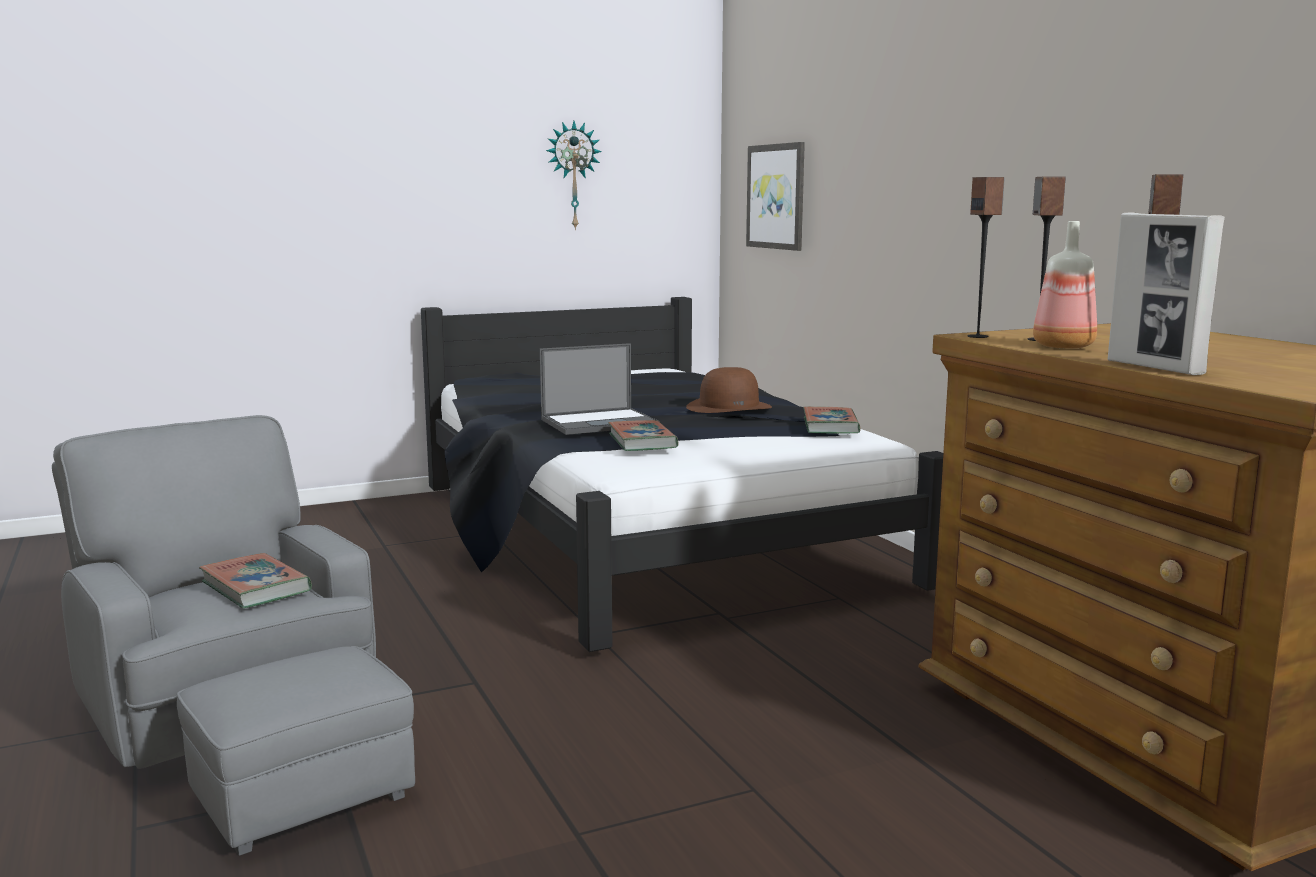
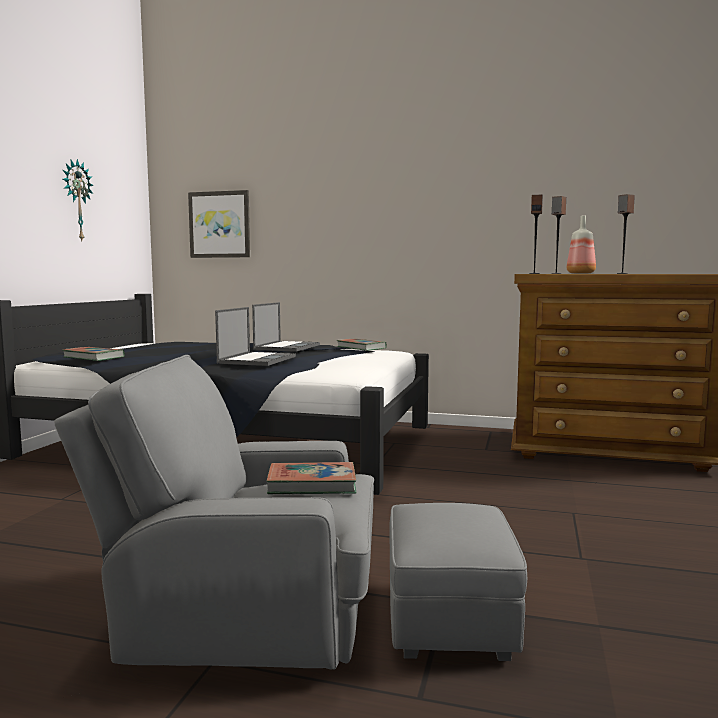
camera: 50 degrees left, 5 degrees down
book [608,420,678,451] -> book moved to [62,347,125,361]
brown hat [686,367,772,413] -> laptop [252,302,320,352]
picture frame [1108,212,1225,375] -> none

